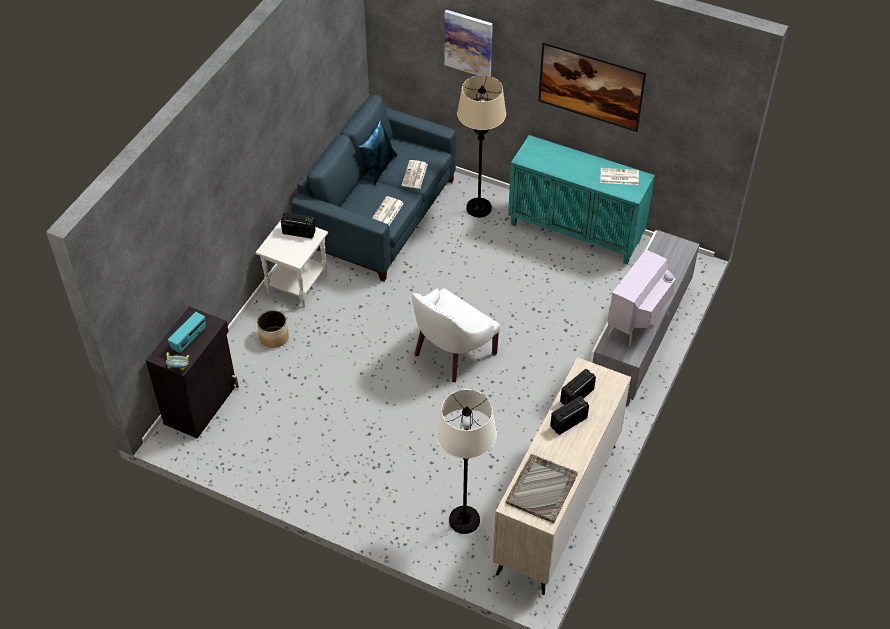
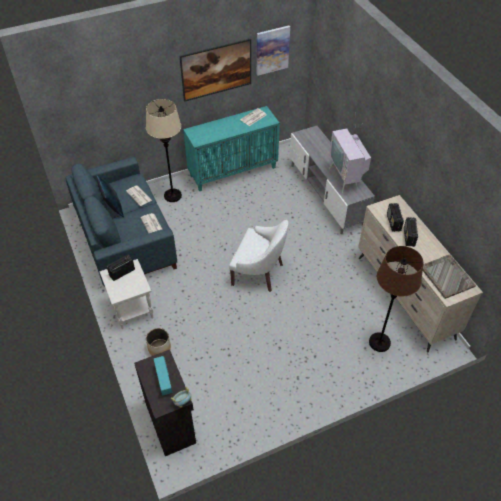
camera: 50 degrees left, 0 degrees up
white armchair [412,288,500,382] -> white armchair turned 60 degrees counterclockwise [229,220,289,292]
white floor lamp [436,389,497,534] -> brown floor lamp [369,246,423,352]
picture [445,10,493,76] -> picture moved to [257,26,290,76]

